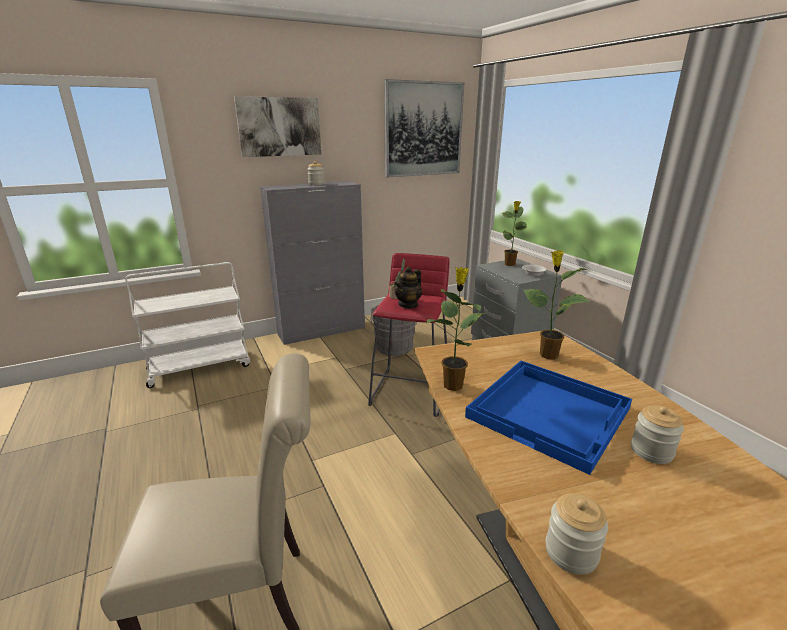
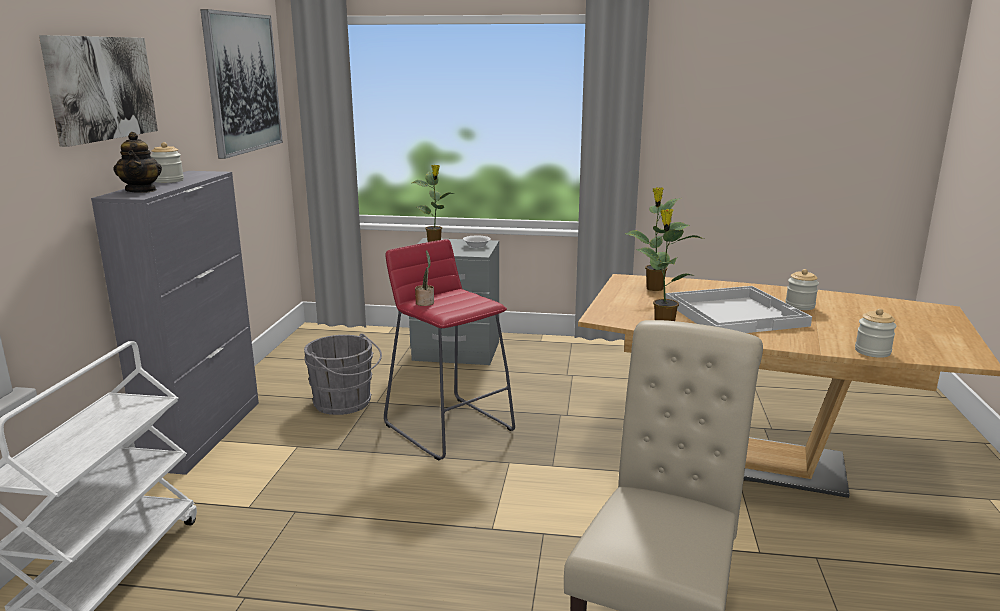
camera: 55 degrees left, 5 degrees down
teapot [394,266,422,309] -> teapot moved to [113,132,162,193]
blue tray [465,361,632,475] -> white tray [666,286,812,333]

